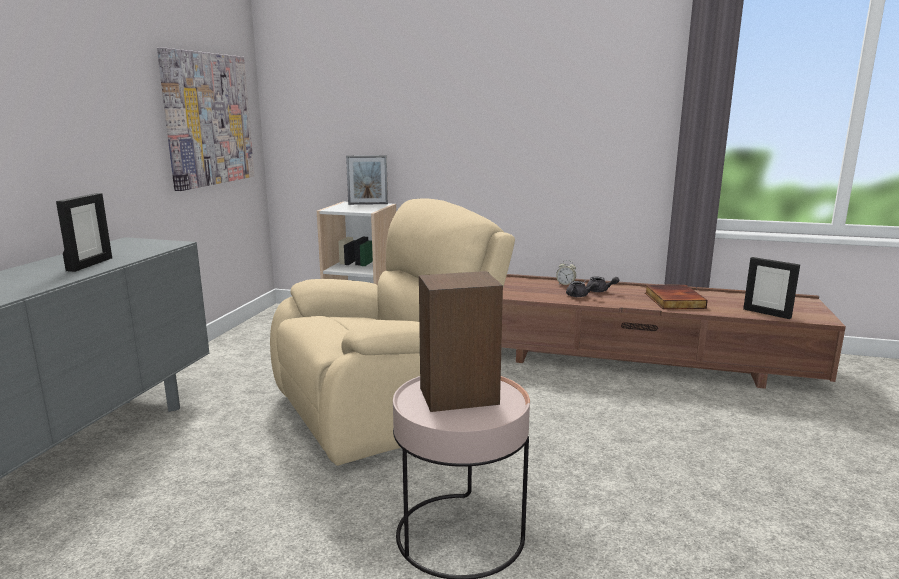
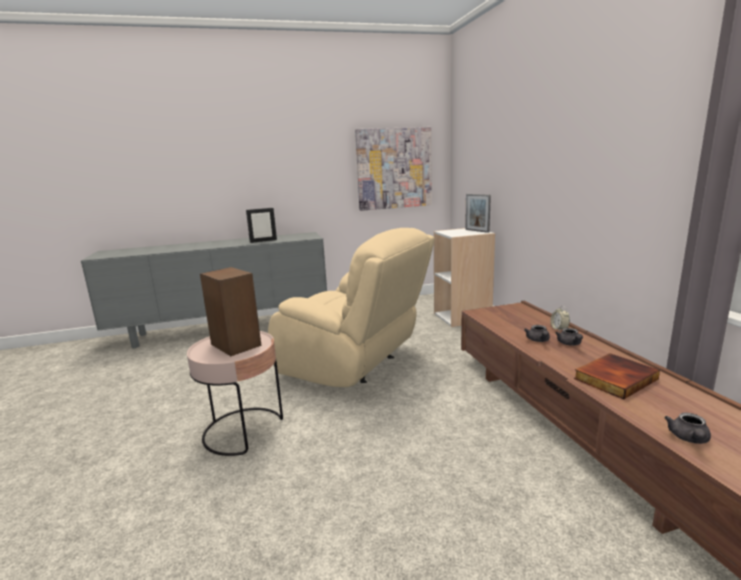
camera: 60 degrees right, 0 degrees up
picture frame [743,257,800,319] -> grey teapot [664,413,711,444]

